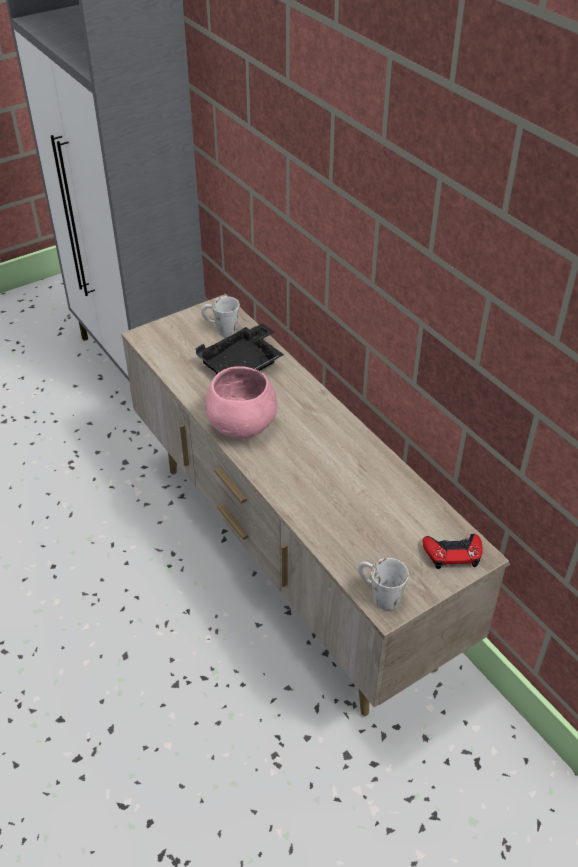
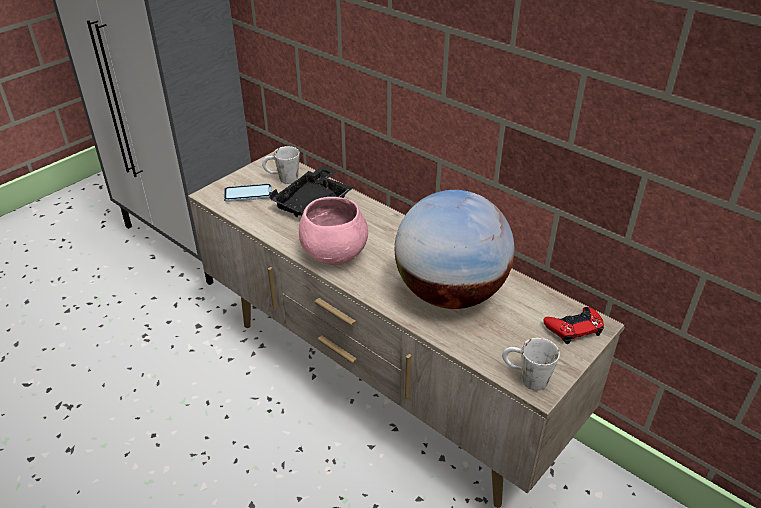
camera: 15 degrees left, 5 degrees down
none -> phone [224,184,272,202]
none -> globe [395,190,514,309]

